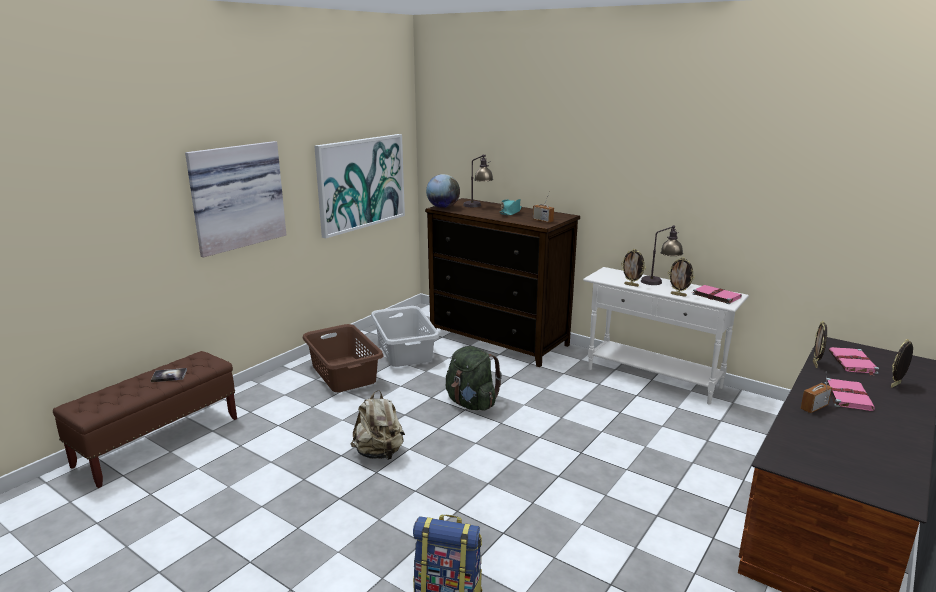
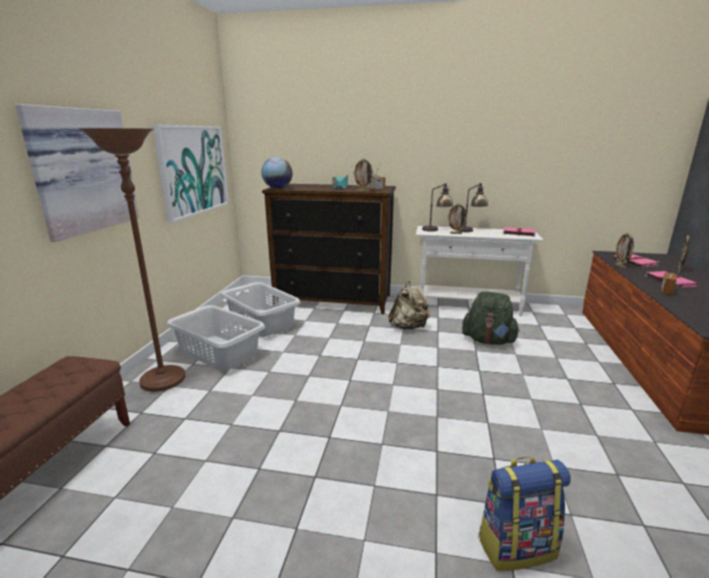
camera: 25 degrees left, 0 degrees up
book [151,368,187,382] -> none
brown laundry basket [303,324,384,392] -> grey laundry basket [167,305,265,371]
beige backpack [350,390,405,460] -> beige backpack moved to [388,281,431,329]
green backpack [446,346,502,411] -> green backpack moved to [462,291,520,345]
table lamp [463,155,493,207] -> table lamp moved to [422,183,453,232]
picture frame [668,257,695,297] -> picture frame moved to [353,158,374,191]
none -> brown floor lamp [78,128,185,392]

